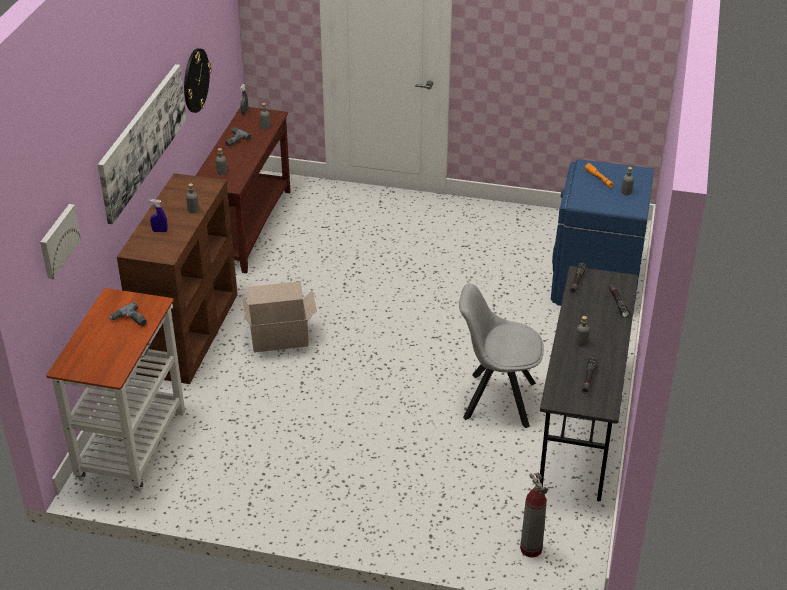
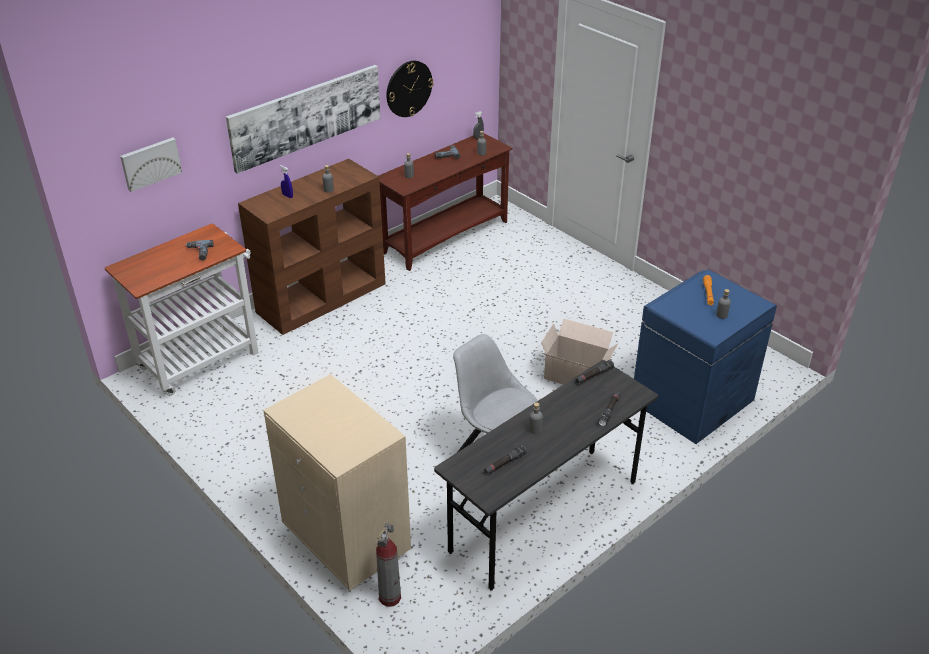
camera: 35 degrees right, 0 degrees up
cardboard box [242,281,317,353] -> cardboard box moved to [541,318,619,385]
none -> beige cabinet [263,374,411,591]

